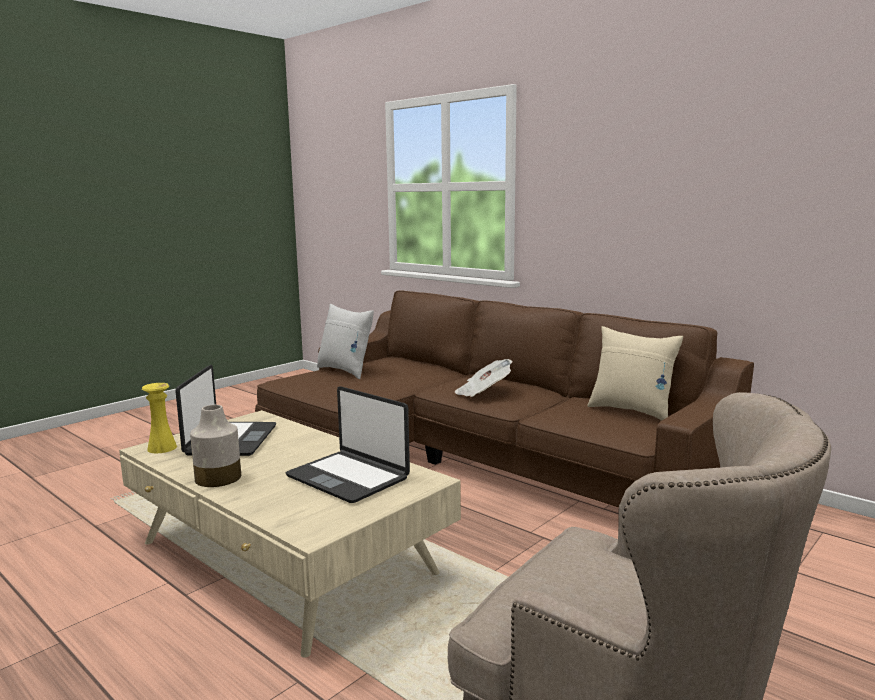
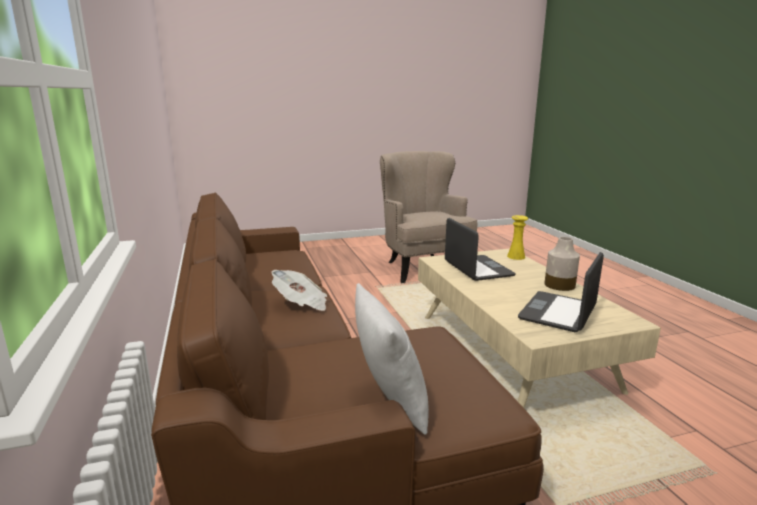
camera: 150 degrees left, 5 degrees up
yellow vase [142,383,177,454] -> yellow vase moved to [507,215,528,260]
beige pillow [587,326,683,421] -> none

